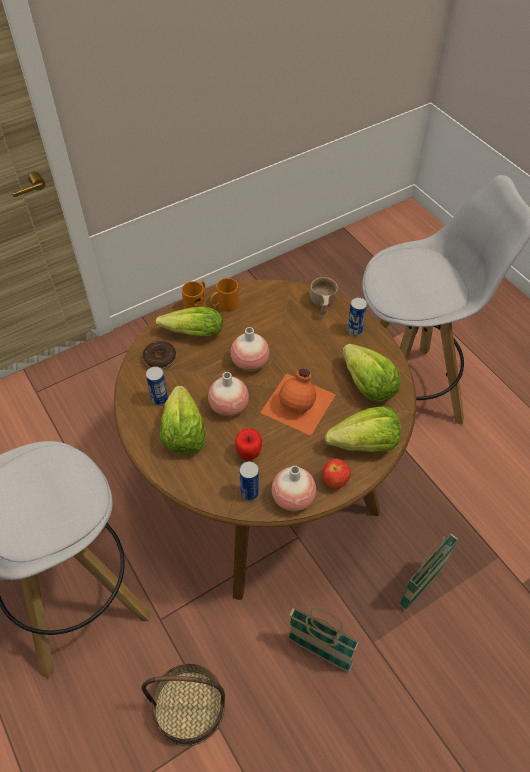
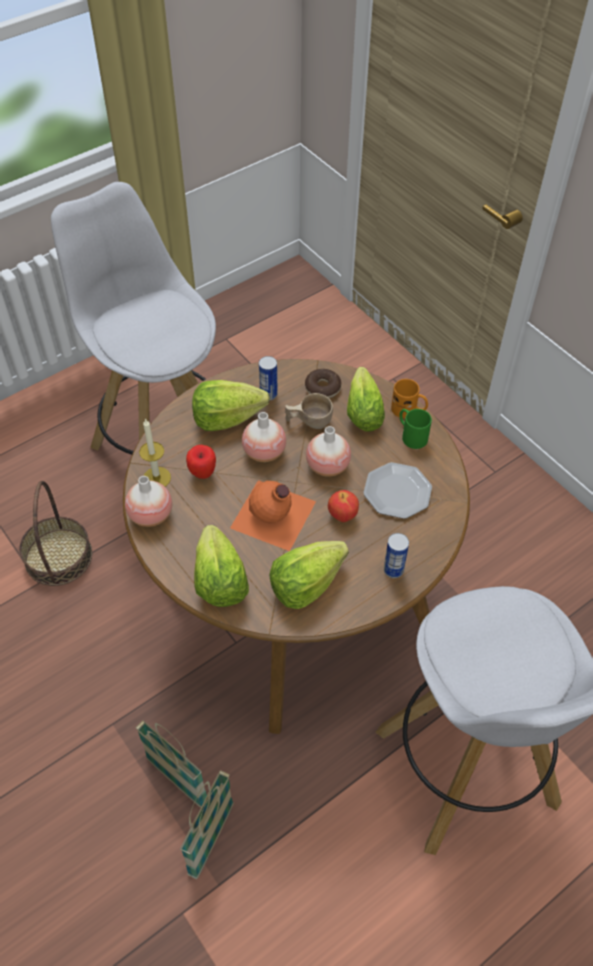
camera: 85 degrees right, 0 degrees up
orange mug [210,278,239,312] -> green mug [400,409,432,449]
can [239,461,259,501] -> candle [139,418,171,487]
basket [288,607,359,672] -> basket moved to [180,770,234,879]
beige cup [310,277,338,319] -> beige cup moved to [285,393,333,429]
apple [322,459,351,489] -> apple moved to [328,490,359,522]
none -> plate [363,462,432,519]

